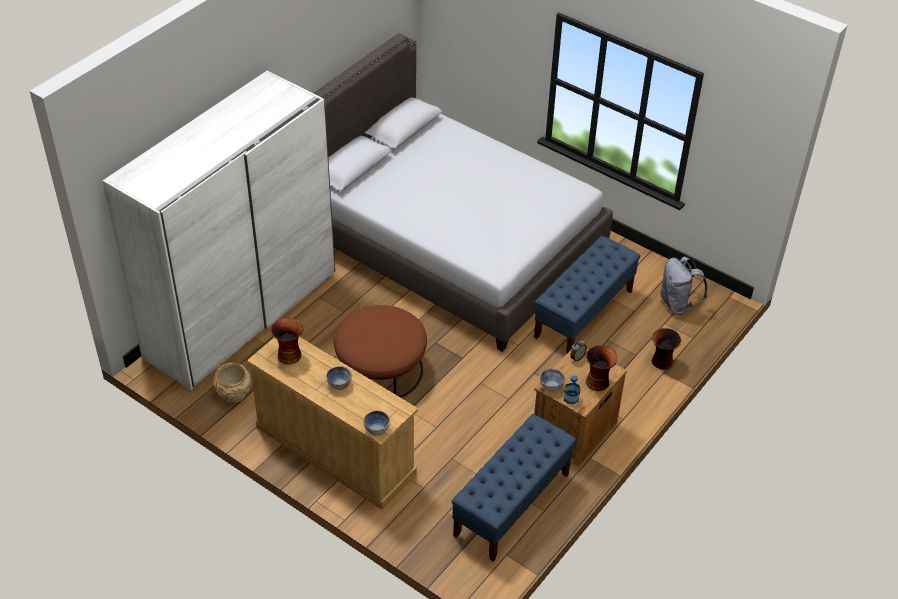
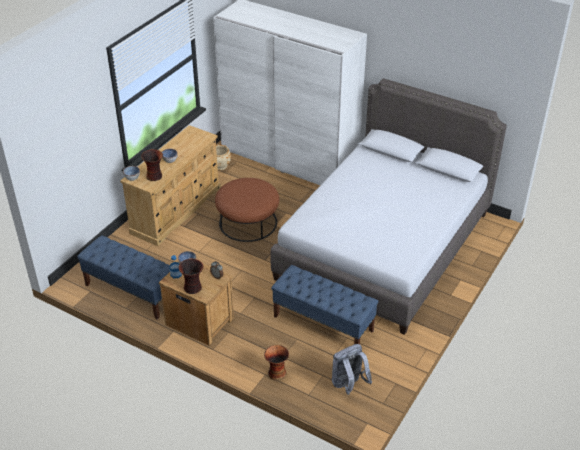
camera: 85 degrees right, 5 degrees down
vase [271,318,303,365] -> vase moved to [141,149,163,181]

